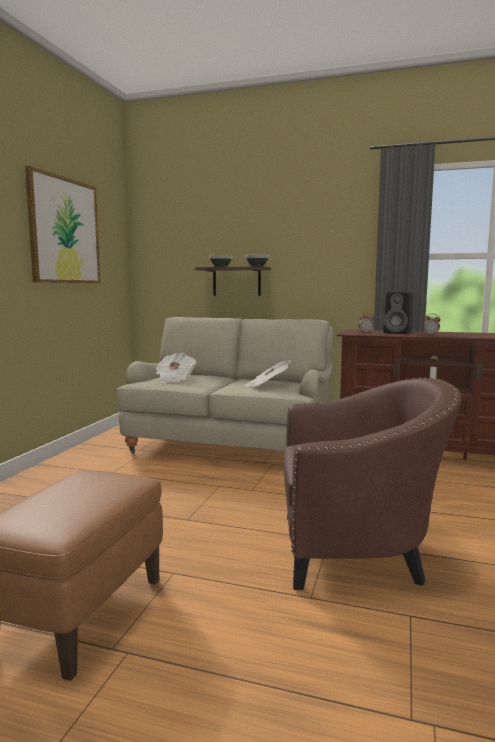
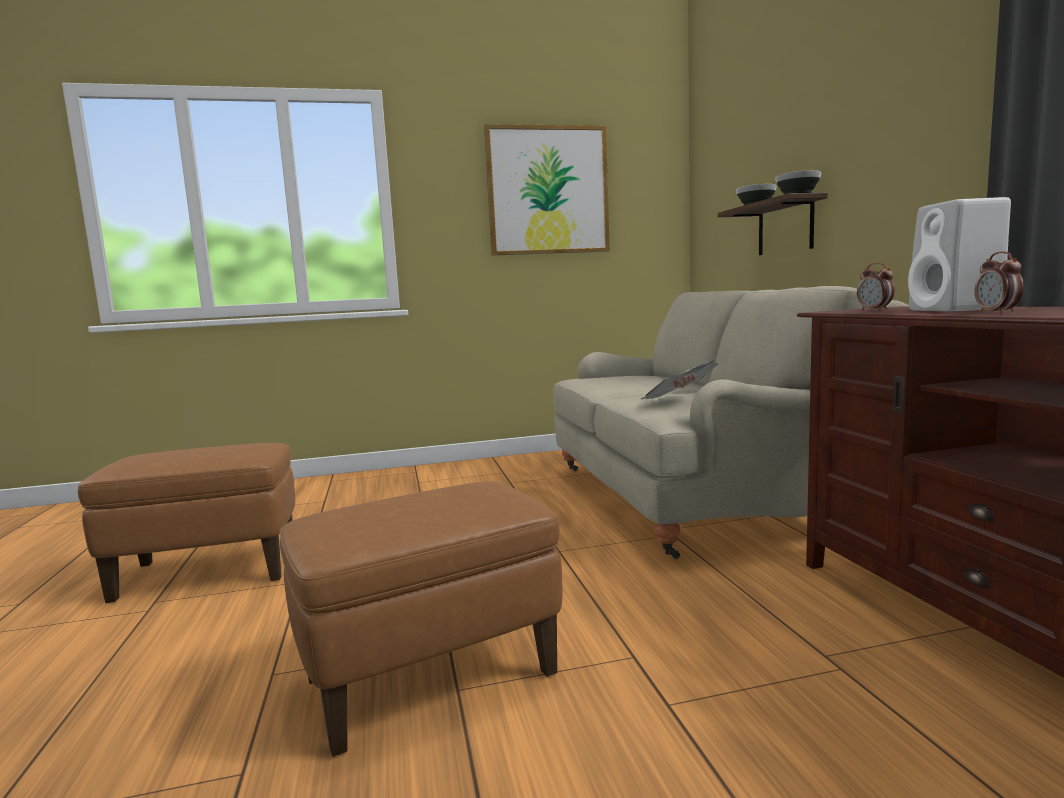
camera: 60 degrees right, 0 degrees up
newspaper [156,353,196,383] -> none
brown armchair [284,377,462,590] -> brown ottoman [280,481,562,757]
black speaker [383,291,413,334] -> white speaker [908,197,1011,312]

